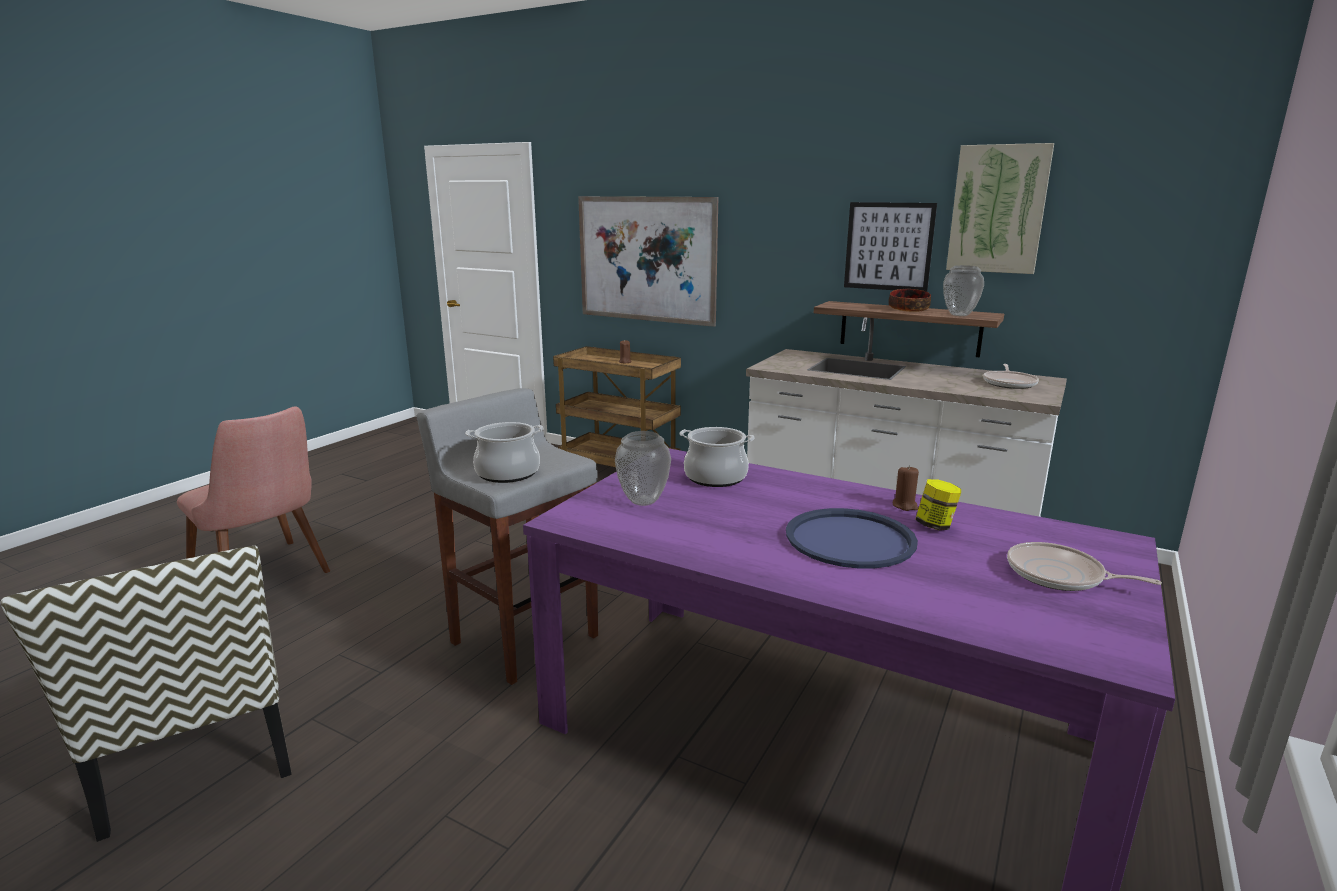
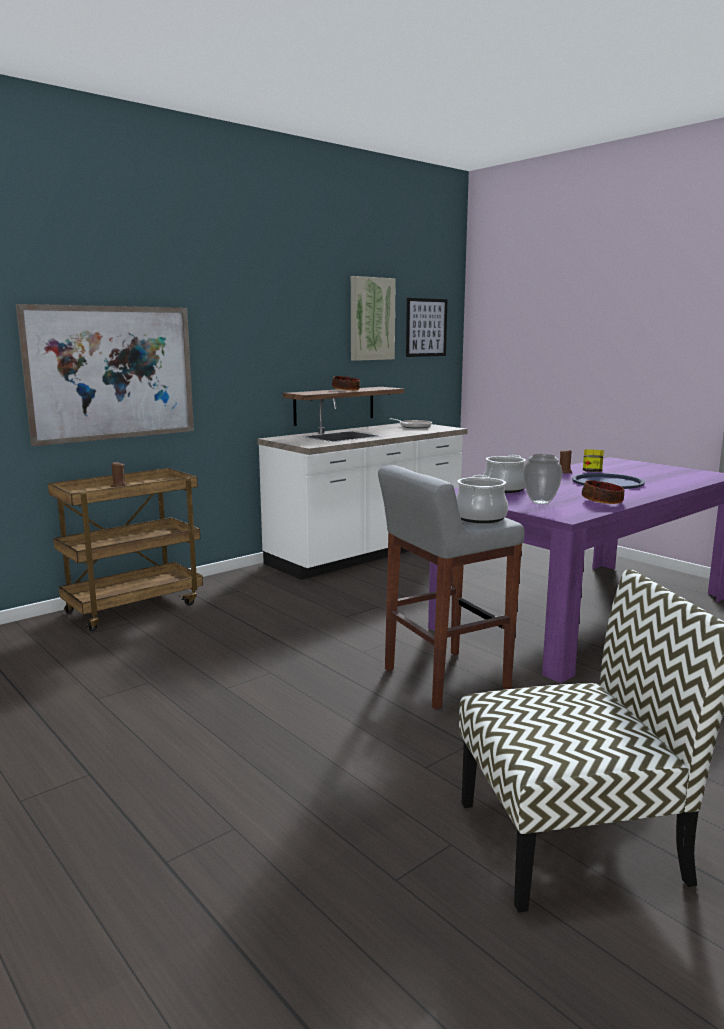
camera: 70 degrees left, 5 degrees down
pink chair [177,406,330,573] -> none
picture [844,202,937,292] -> picture moved to [406,298,447,357]
vase [943,265,984,316] -> none
frying pan [1007,542,1162,591] -> none
none -> bowl [582,480,624,504]

